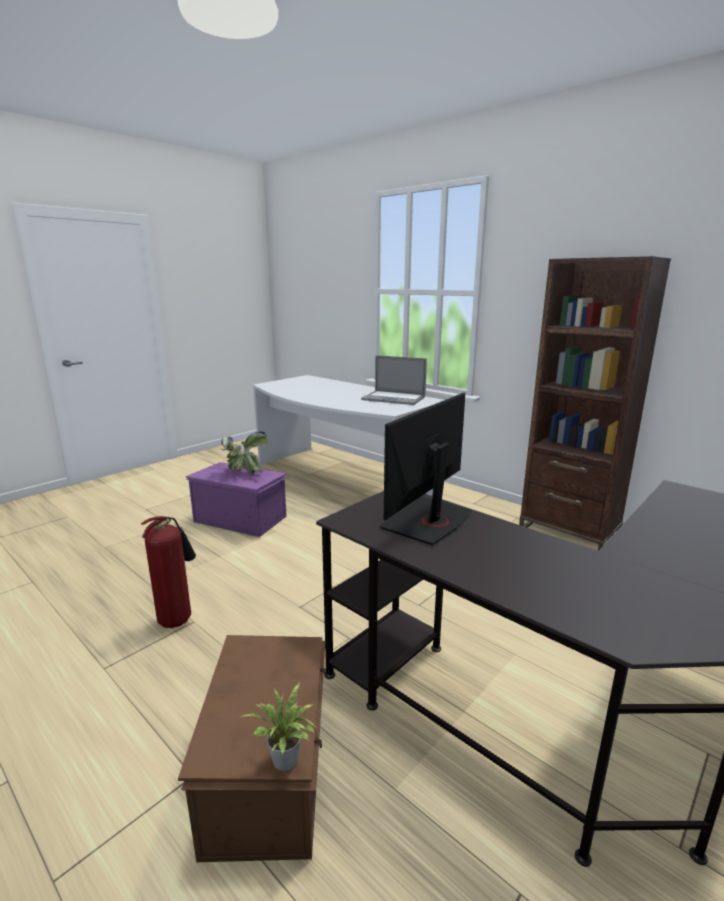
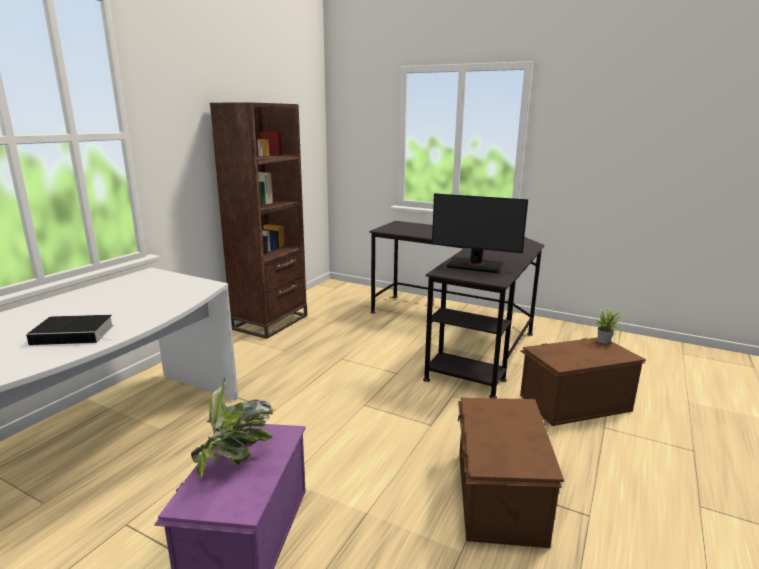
camera: 105 degrees left, 0 degrees up
fire extinguisher [141,516,196,628] -> brown storage box [458,398,564,548]
laptop [361,355,427,405] -> none
none -> book [26,315,114,345]

